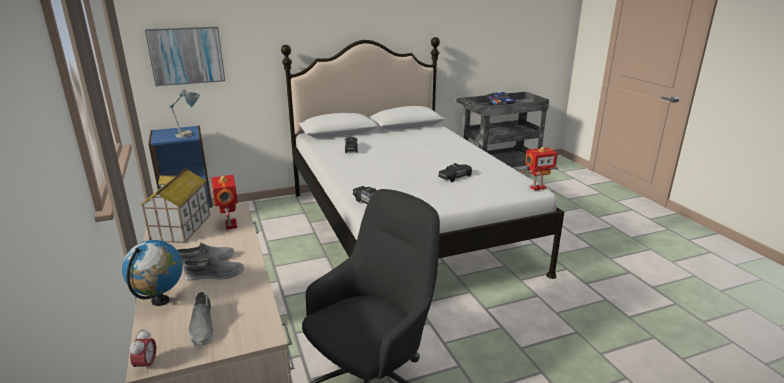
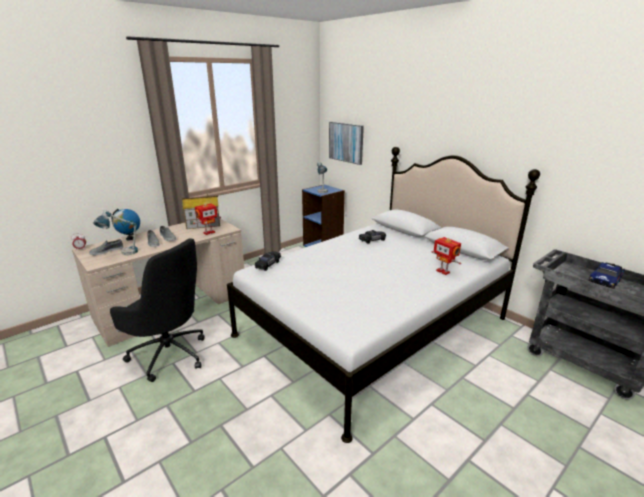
camera: 70 degrees right, 0 degrees up
black toy car [438,163,472,182] -> none
toy robot [521,147,558,191] -> toy robot moved to [432,237,461,275]
none -> table lamp [93,210,138,255]

